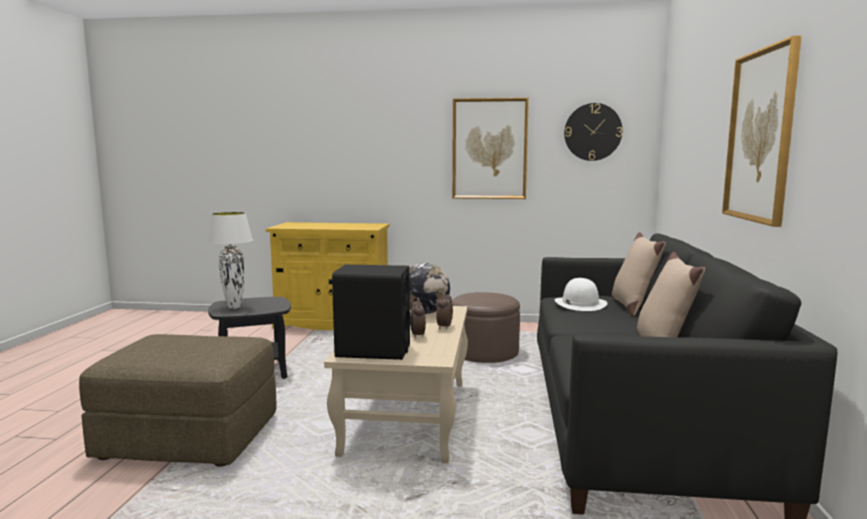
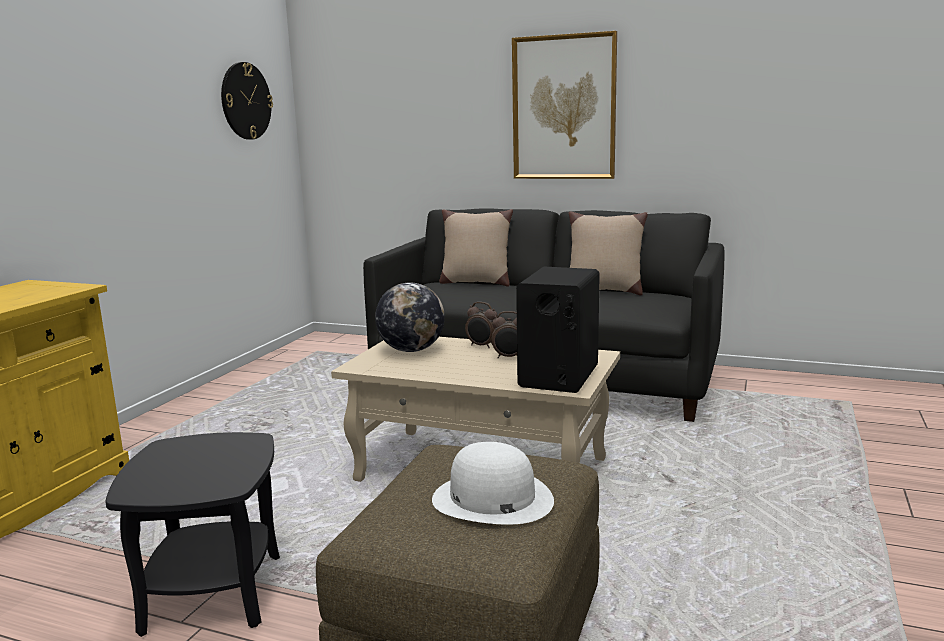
camera: 75 degrees left, 5 degrees up
white table lamp [207,212,253,309] -> none
picture [452,98,529,199] -> none
brown ottoman [452,292,520,363] -> none
white hat [555,278,607,311] -> white hat moved to [432,442,554,525]

